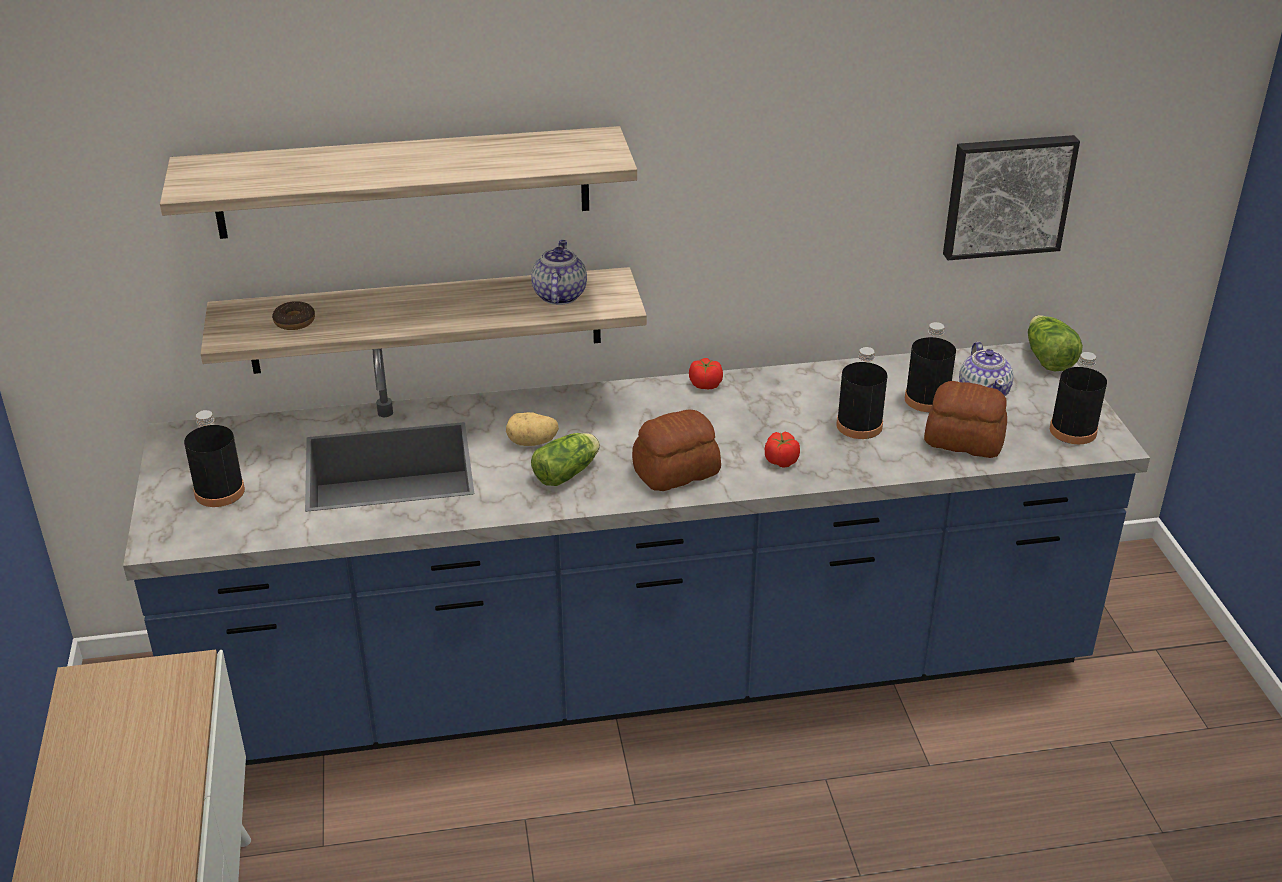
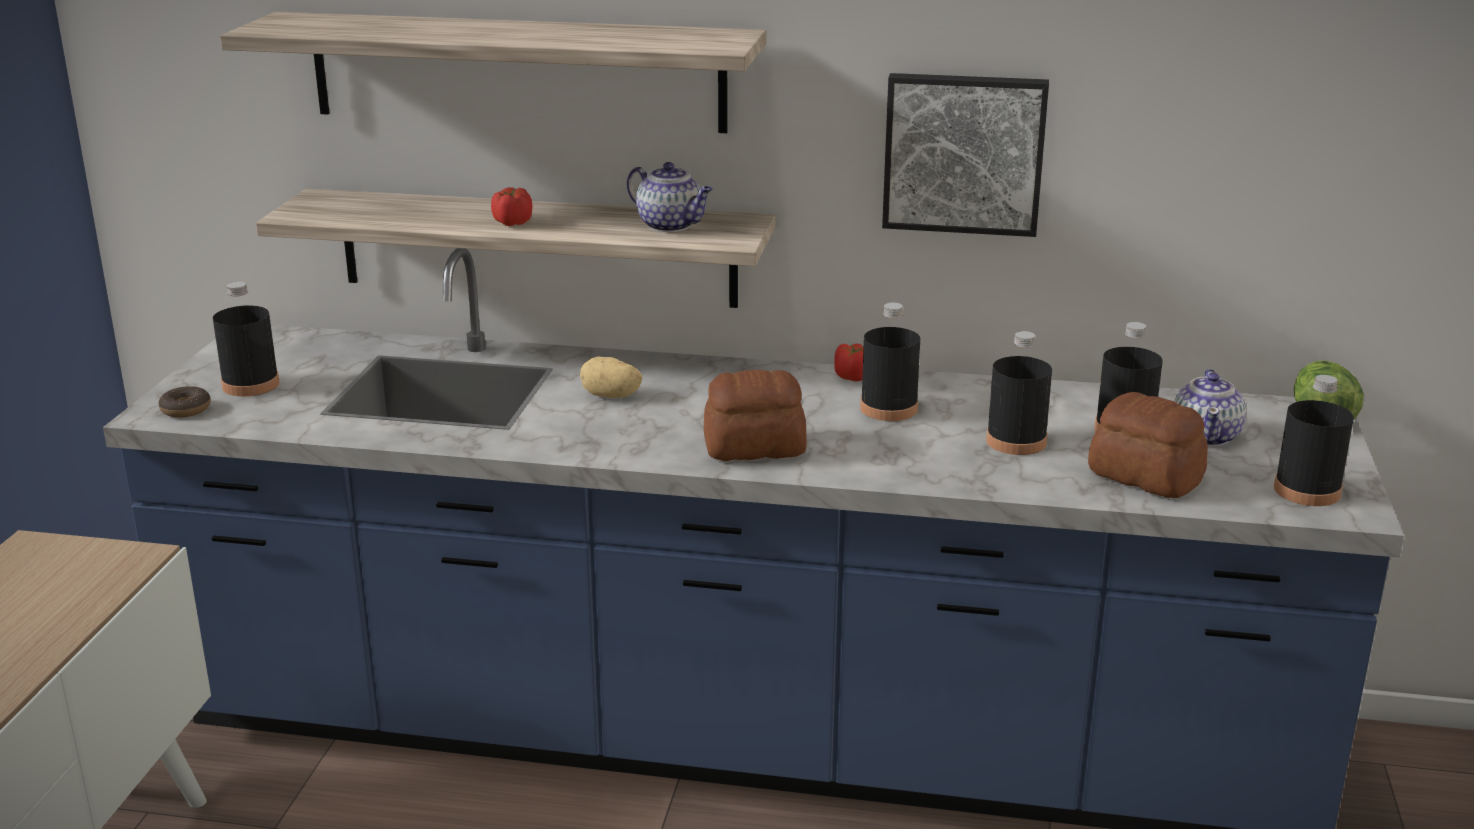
camera: 20 degrees right, 10 degrees down
donut [272,301,315,330] -> donut moved to [159,386,211,417]
teapot [531,240,587,305] -> teapot turned 105 degrees clockwise [627,162,713,232]
lettuce [531,433,600,486] -> none
tomato [765,432,800,468] -> tomato moved to [491,187,532,226]
picture [943,135,1080,260] -> picture moved to [882,73,1049,237]
none -> black bottle [860,303,920,421]

